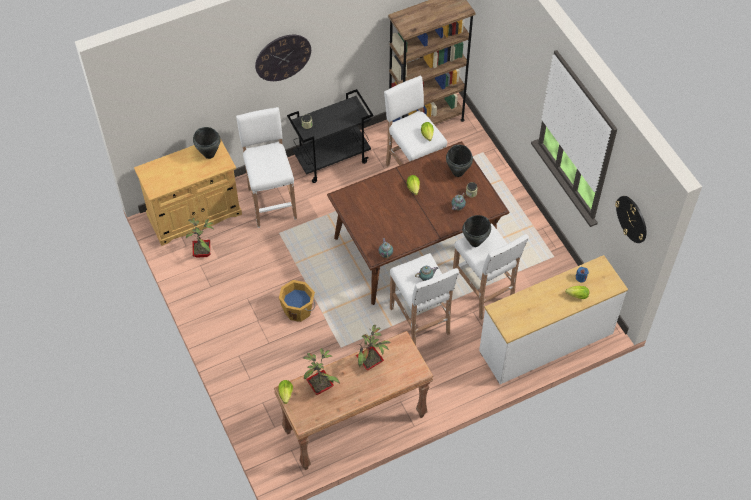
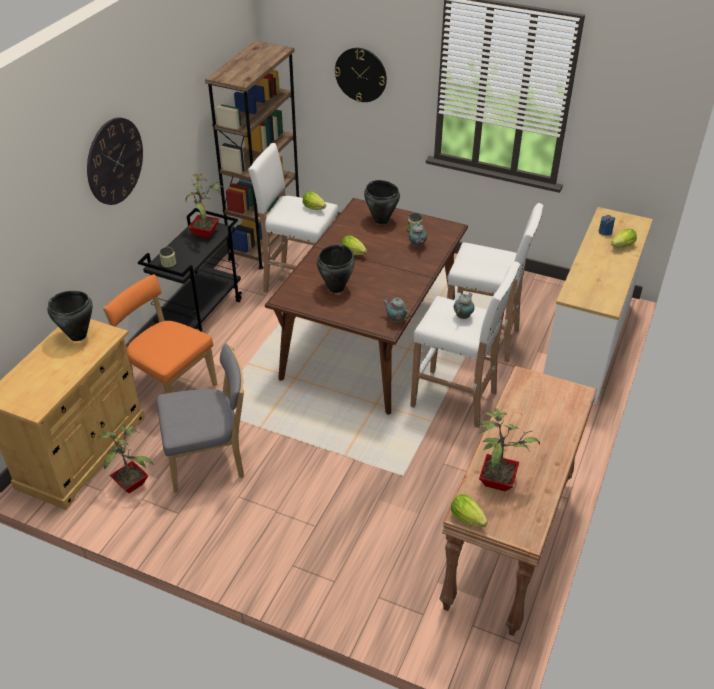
camera: 40 degrees left, 15 degrees down
white stool [236,107,297,228] -> orange chair [103,274,217,393]
orange bucket [279,280,315,322] -> none
potted plant [354,325,391,370] -> potted plant moved to [185,174,222,238]
black cooking pot [462,215,491,247] -> black cooking pot moved to [317,244,355,293]
wall clock [615,196,647,243] -> wall clock moved to [334,48,387,102]
none -> grey chair [157,343,244,493]

